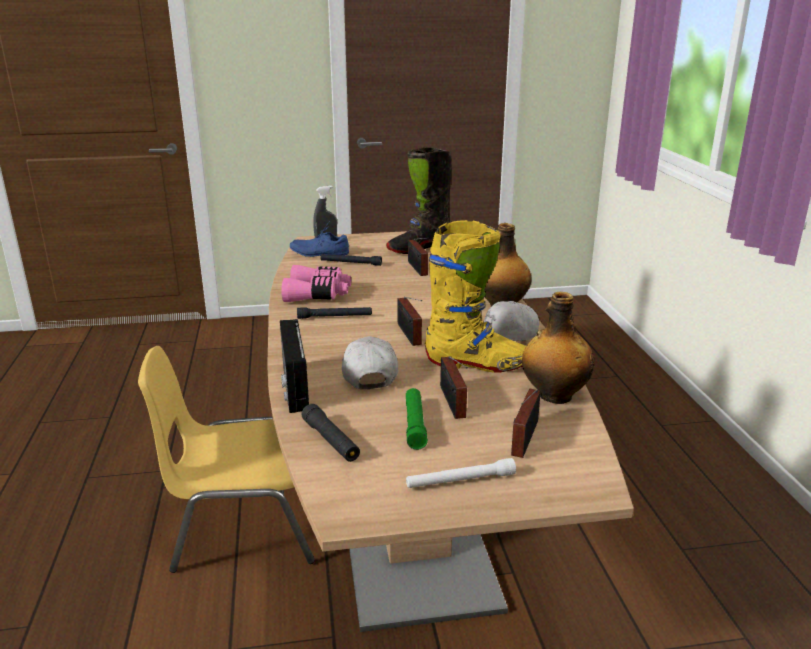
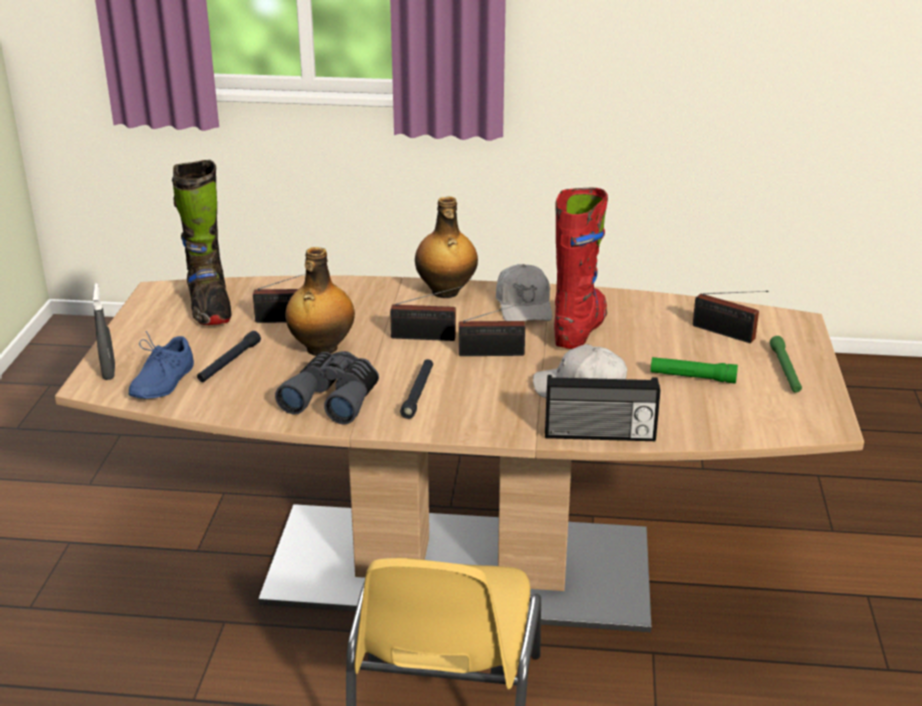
camera: 75 degrees left, 5 degrees up
pink binoculars [281,265,351,302] -> grey binoculars [275,351,379,425]
black flashlight [302,404,360,462] -> none
white flashlight [406,458,516,488] -> green flashlight [770,336,802,393]
yellow boot [425,220,526,373] -> red boot [554,188,608,349]
radio [440,356,468,419] -> radio moved to [390,286,463,341]
bottle [522,292,595,404] -> bottle moved to [285,247,355,356]

